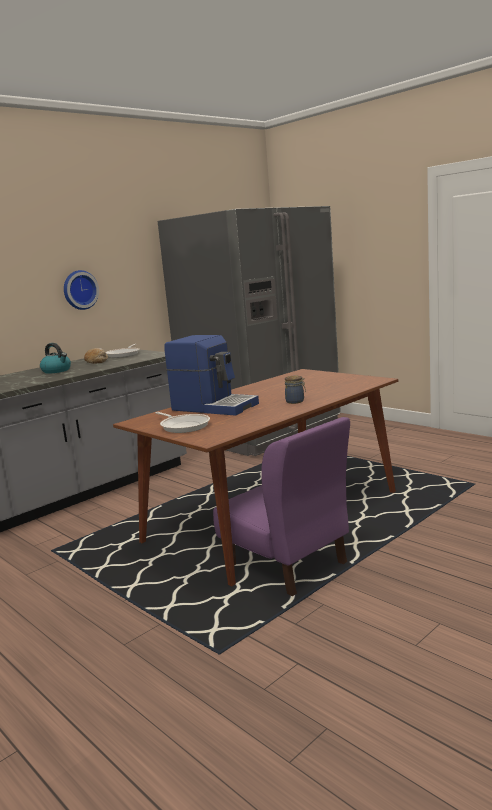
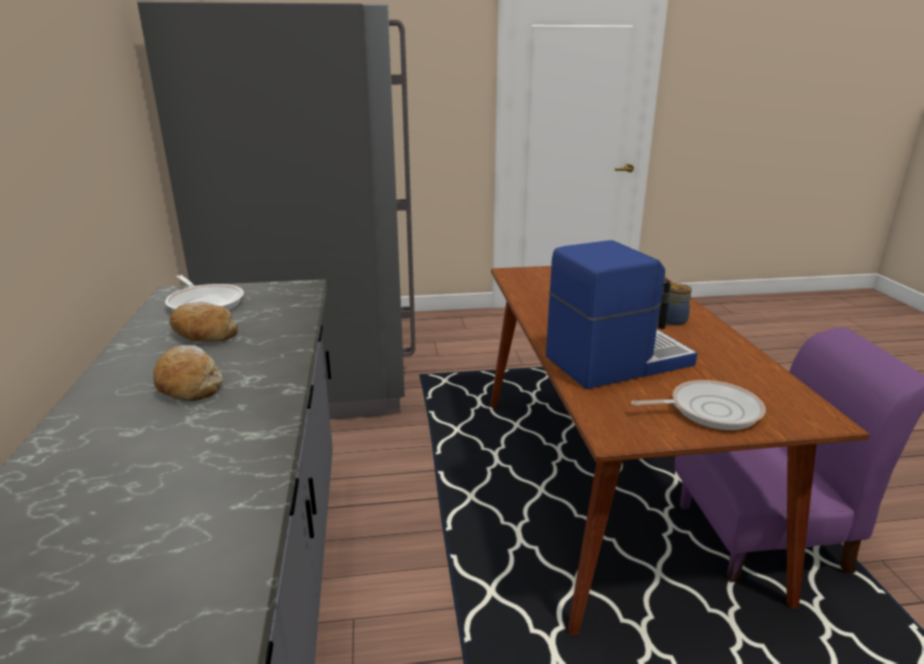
camera: 55 degrees left, 10 degrees up
kettle [40,343,71,373] -> bread [153,345,223,401]
wall clock [64,270,99,310] -> none

